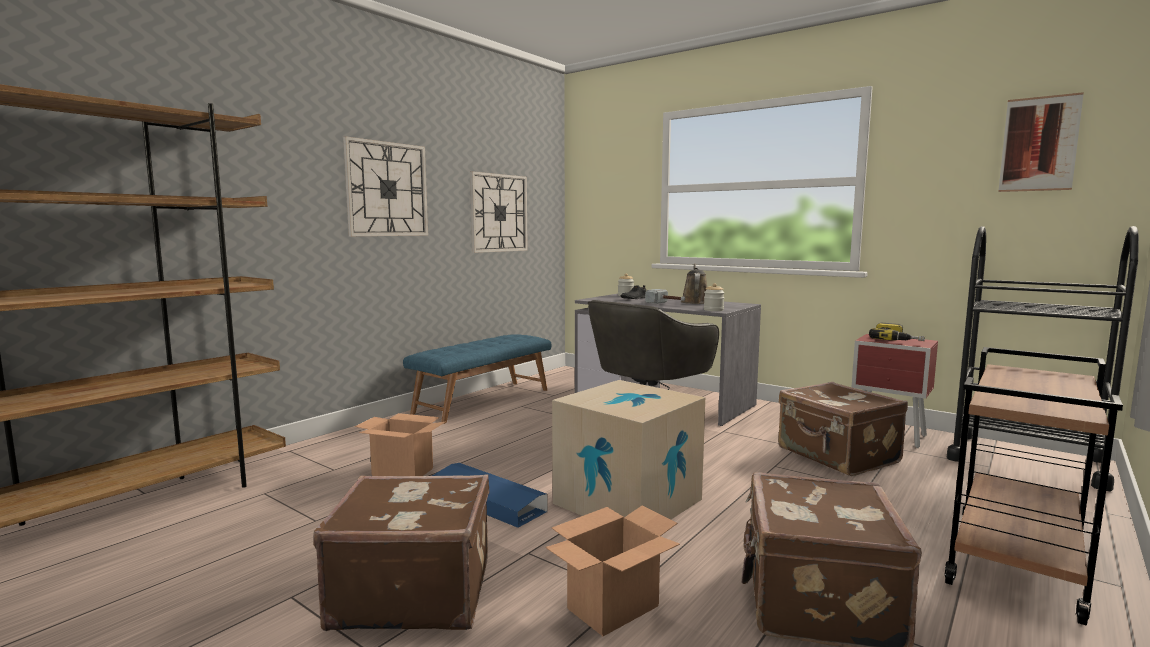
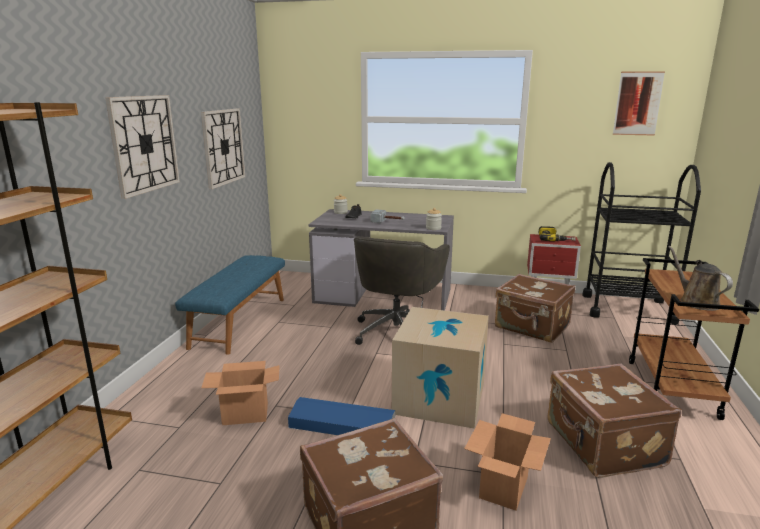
camera: 25 degrees left, 10 degrees up
brown watering can [681,263,707,304] -> brown watering can moved to [668,246,733,311]

